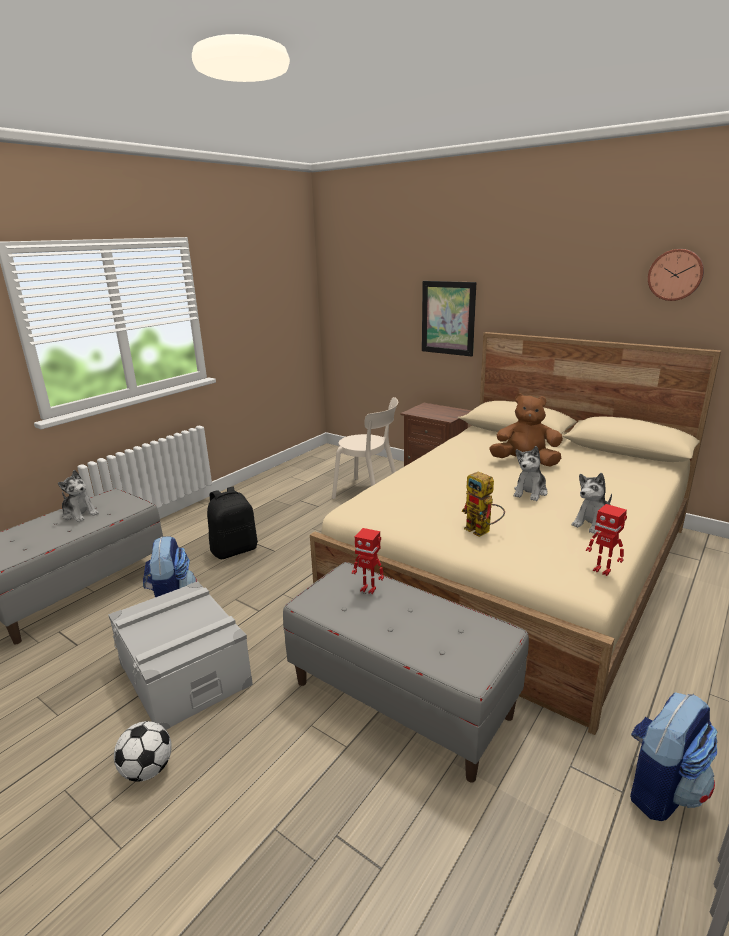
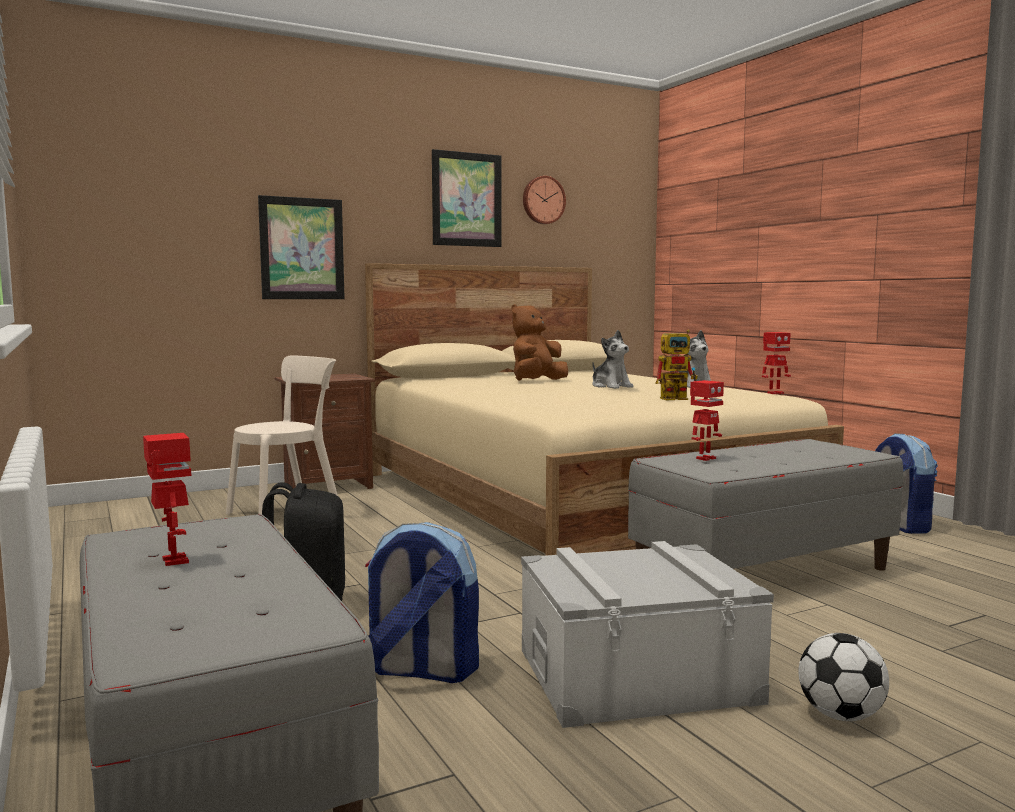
camera: 65 degrees left, 15 degrees down
plush toy [58,470,99,522] -> toy robot [143,433,191,566]
none -> picture [432,149,501,247]

